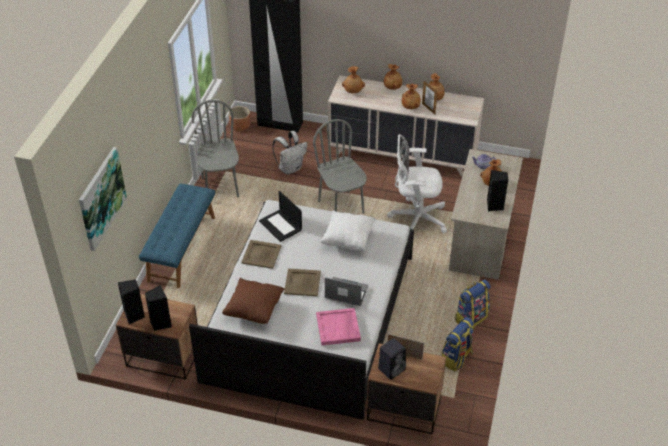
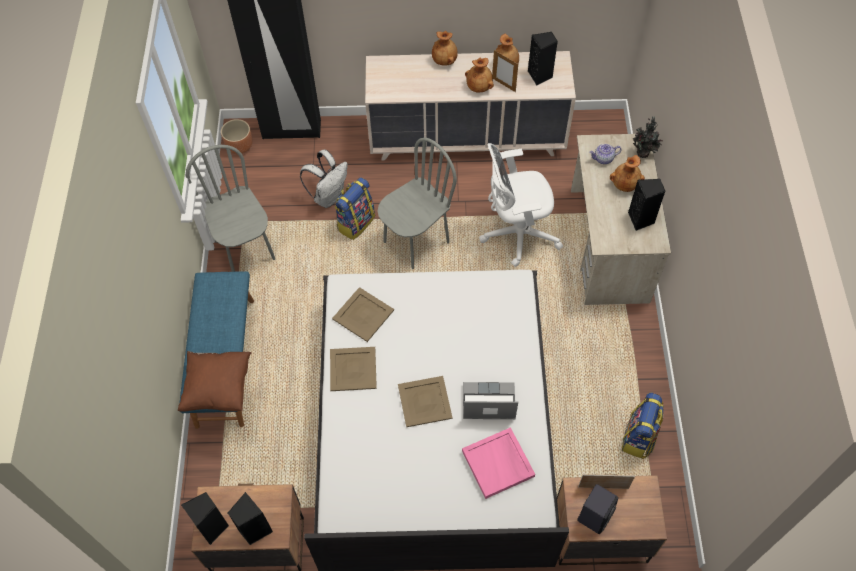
camera: 15 degrees left, 15 degrees up
picture [79,147,127,251] -> none
brown pillow [222,278,285,324] -> brown pillow moved to [178,351,251,412]
laptop [259,191,302,242] -> beige tray [332,287,394,342]
grey chair [313,119,367,214] -> grey chair turned 90 degrees clockwise [377,138,457,269]
white pillow [321,210,376,251] -> none
brown vase [342,66,365,93] -> none
backpack [455,279,491,327] -> backpack moved to [335,177,375,240]
none -> black speaker [528,32,558,85]
none -> potted plant [633,116,663,158]

